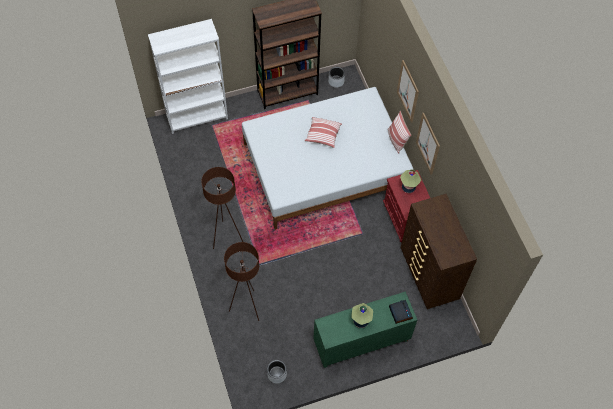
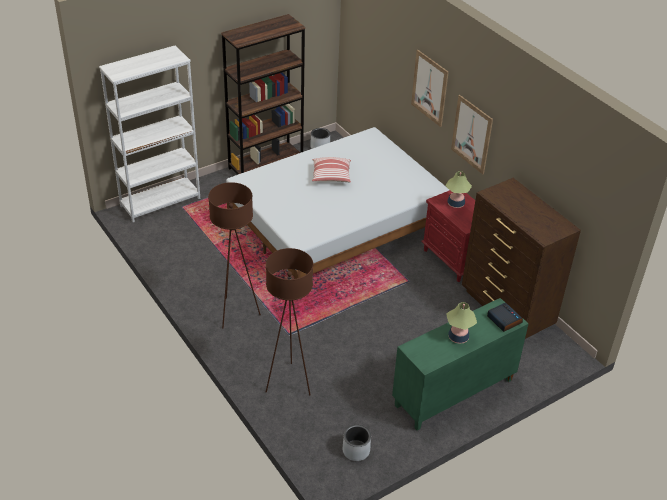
camera: 15 degrees left, 20 degrees down
pillow [388,111,411,153] -> none

